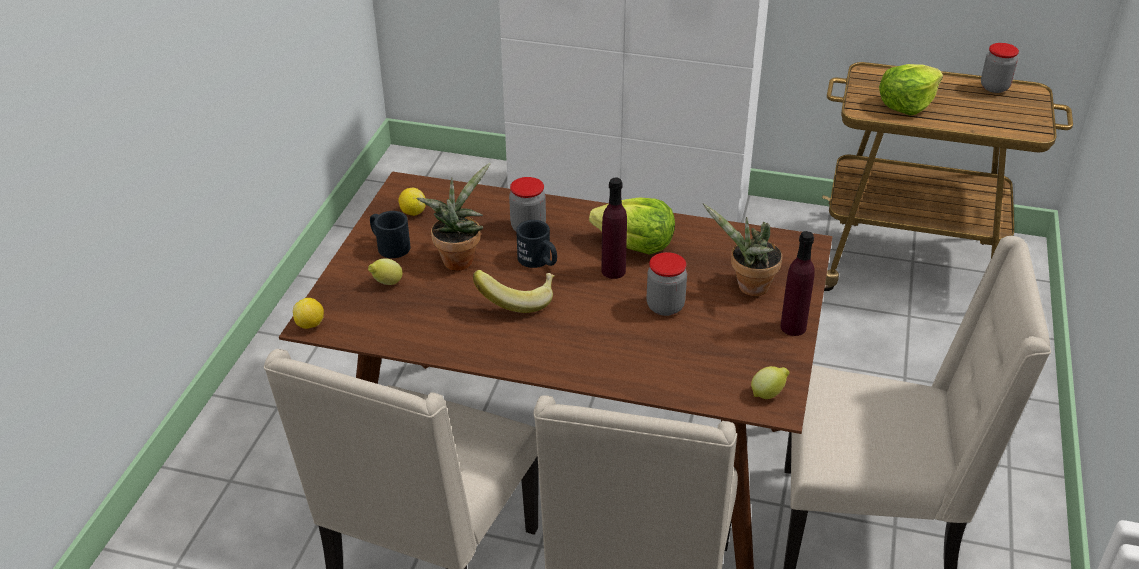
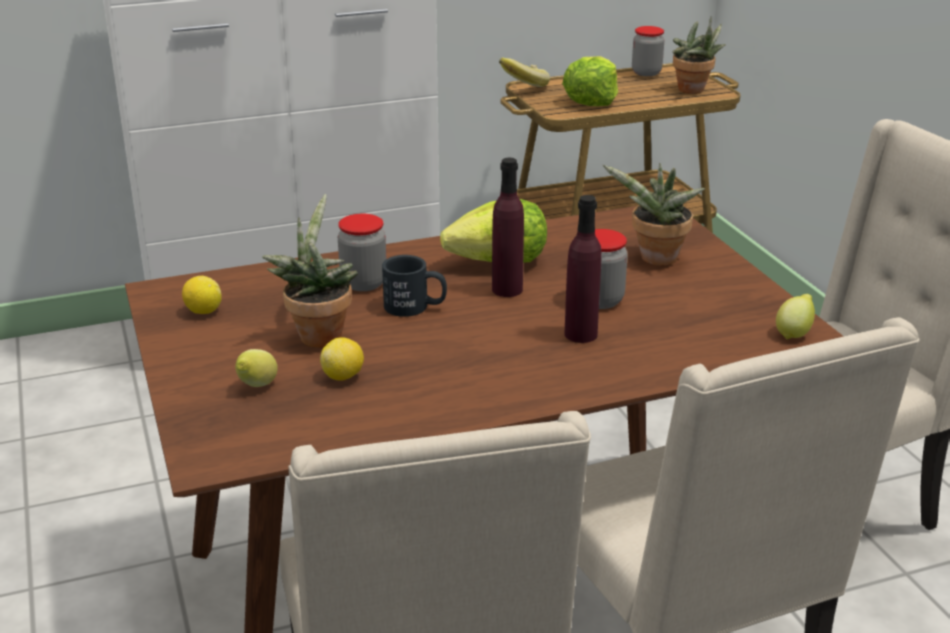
camera: 35 degrees left, 10 degrees down
lemon [293,298,324,329] -> lemon moved to [320,337,364,381]
black mug [370,211,411,258] -> none
banana [473,270,555,313] -> banana moved to [499,58,550,87]
purple bottle [780,231,815,336] -> purple bottle moved to [565,195,602,343]
none -> potted plant [673,16,726,94]

